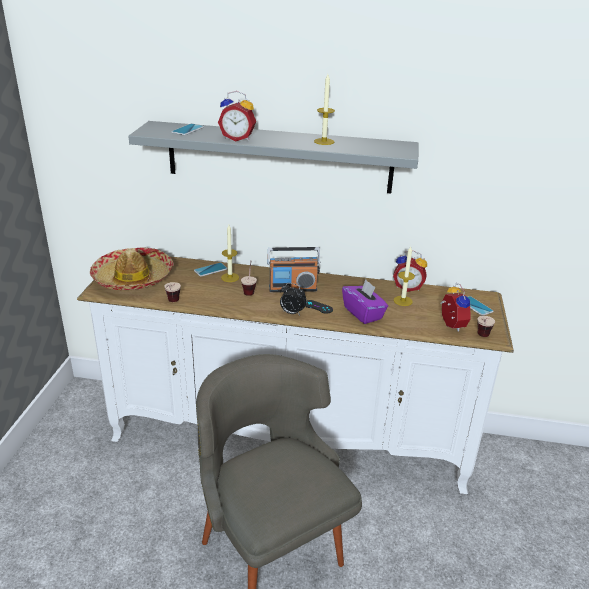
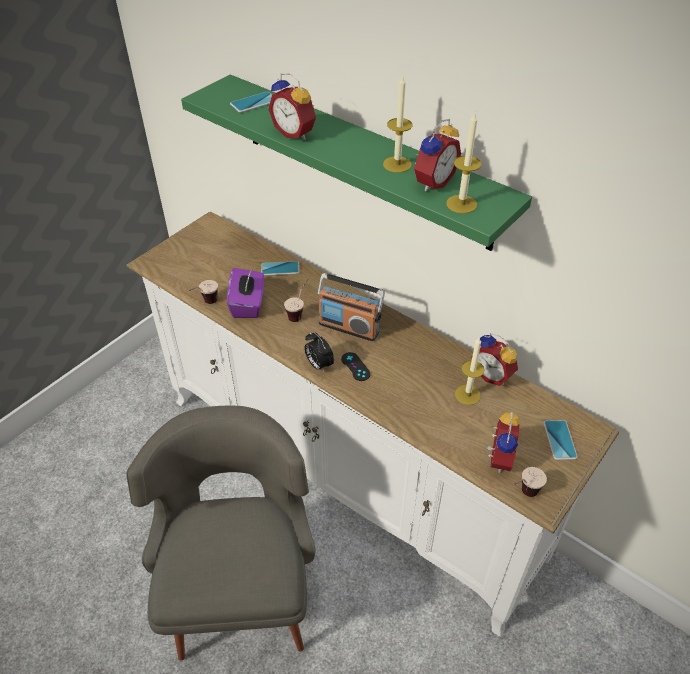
camera: 30 degrees right, 15 degrees up
hat [90,248,173,291] -> none
grey shelf [128,121,418,193] -> green shelf [181,74,532,251]
candle [221,225,239,282] -> candle moved to [446,113,481,214]
purple tissue box [342,279,388,324] -> purple tissue box moved to [227,268,264,318]
none -> alarm clock [414,119,461,191]

